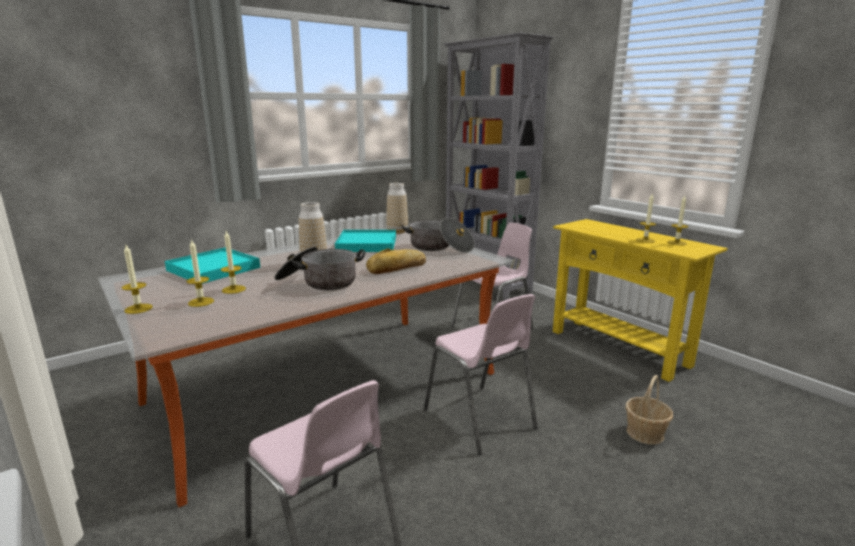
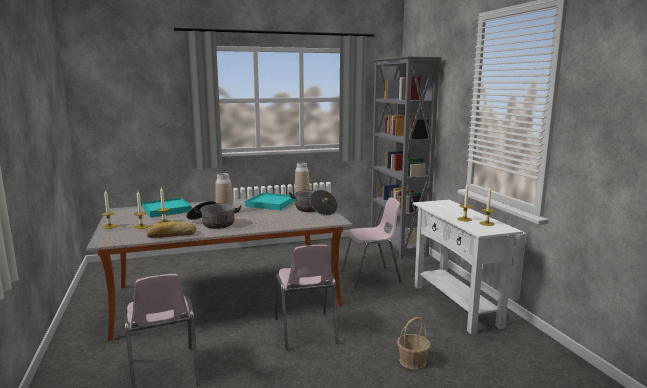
camera: 20 degrees right, 5 degrees down
bread [366,248,426,274] -> bread moved to [147,220,196,238]
yellow console table [553,219,728,382] -> white console table [413,200,523,334]

